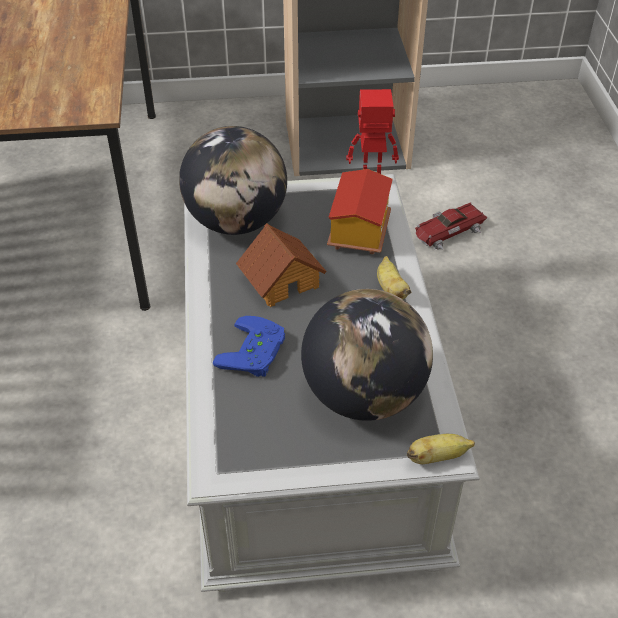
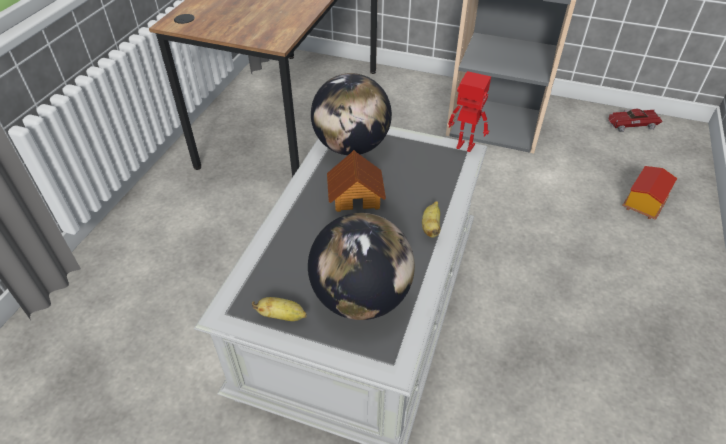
camera: 25 degrees right, 0 degrees up
blue game controller [213,316,285,377] -> none
toy house [327,169,393,255] -> toy house moved to [622,166,677,220]
banana [407,434,475,464] -> banana moved to [252,297,307,321]
toy car [415,203,487,250] -> toy car moved to [608,109,663,132]

